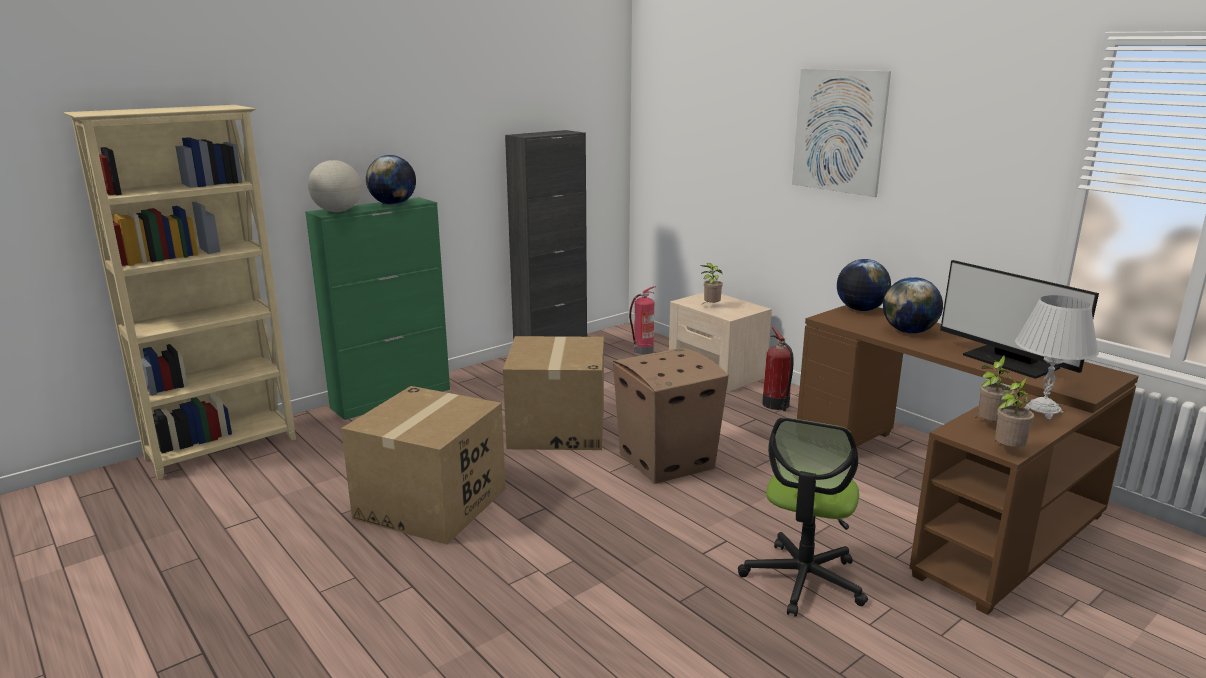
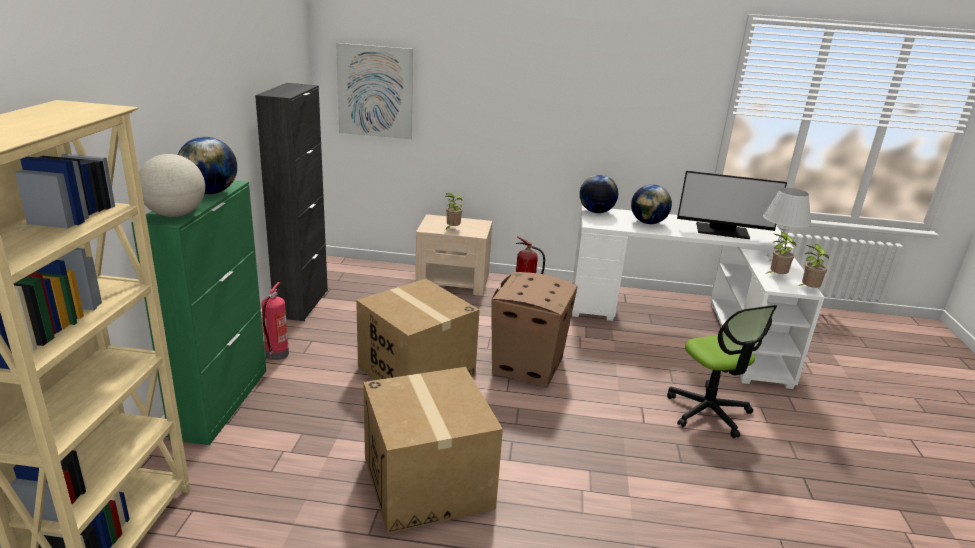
camera: 45 degrees left, 5 degrees up
fire extinguisher [629,286,655,355] -> fire extinguisher moved to [261,282,289,360]
picture [792,69,891,197] -> picture moved to [336,43,413,139]
brown desk [797,305,1139,615] -> white desk [572,206,824,389]

